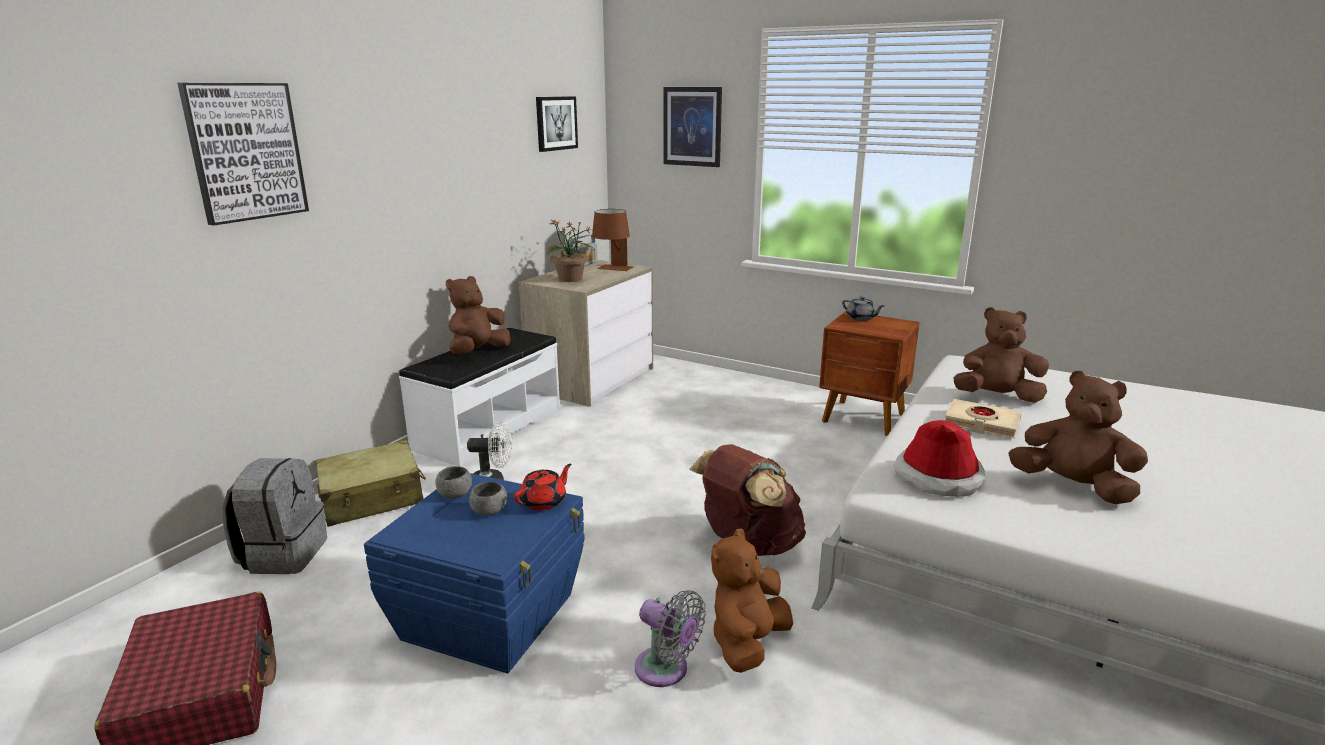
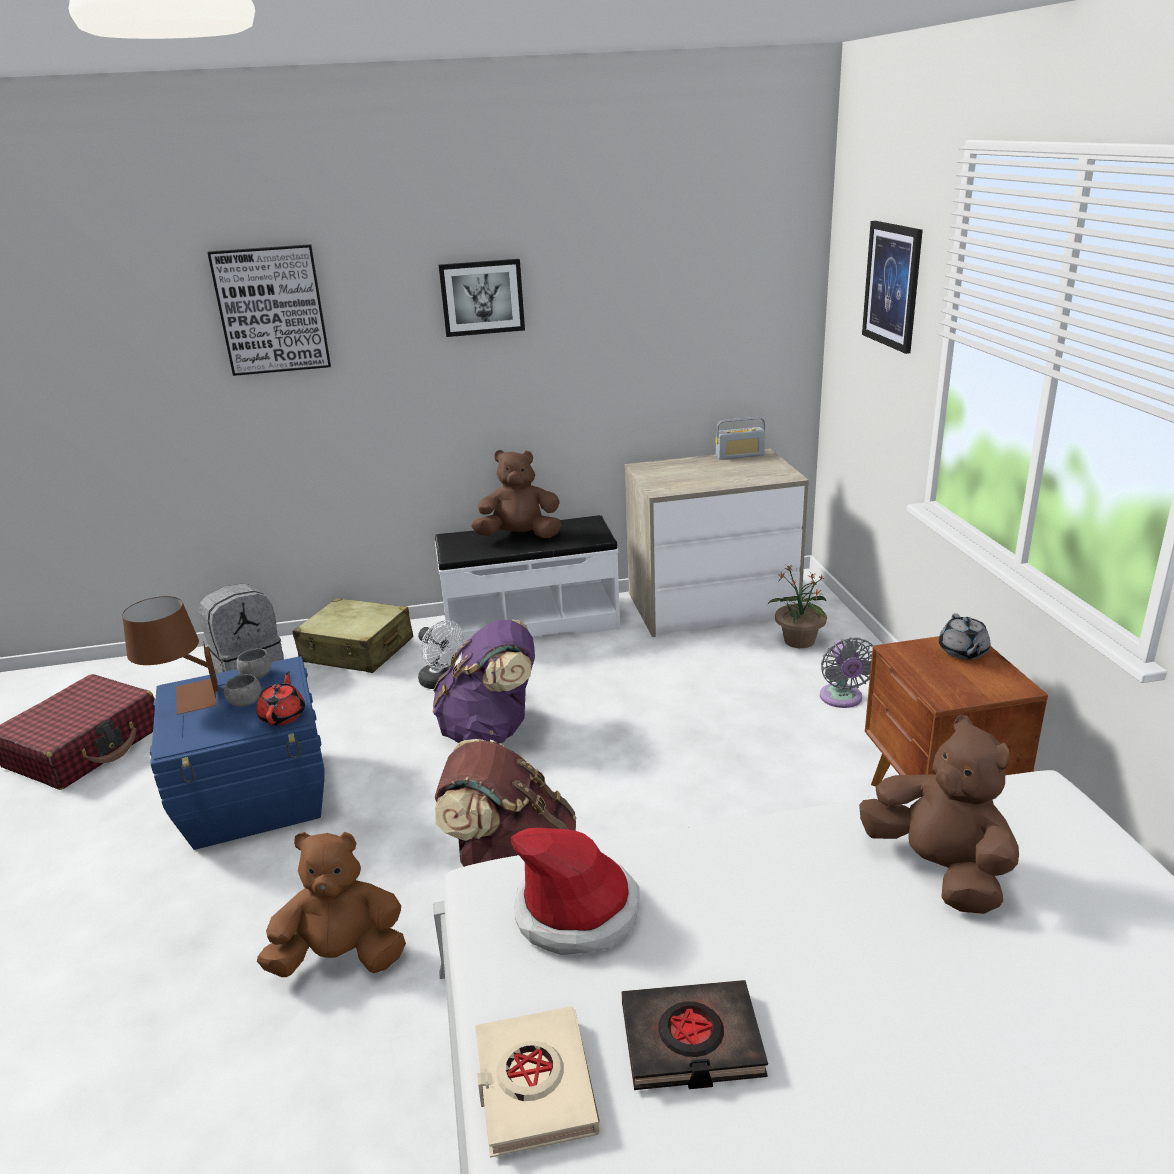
camera: 50 degrees right, 5 degrees up
red teapot [514,464,572,510] -> red teapot turned 90 degrees counterclockwise [256,672,305,726]
picture [536,96,578,152] -> picture moved to [439,259,525,337]
potted plant [547,219,595,282] -> potted plant moved to [768,565,827,648]
brown table lamp [592,209,633,271] -> brown table lamp moved to [122,596,218,714]
grey fan [635,590,706,687] -> grey fan moved to [820,637,873,708]
beige book [945,399,1022,438] -> beige book moved to [475,1006,601,1158]
brown plush toy [1008,371,1148,504] -> black book [622,980,768,1090]
none -> purple backpack [433,620,535,744]

